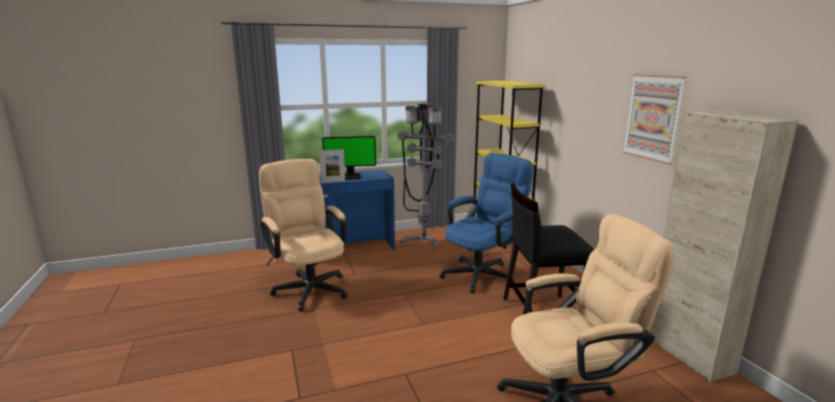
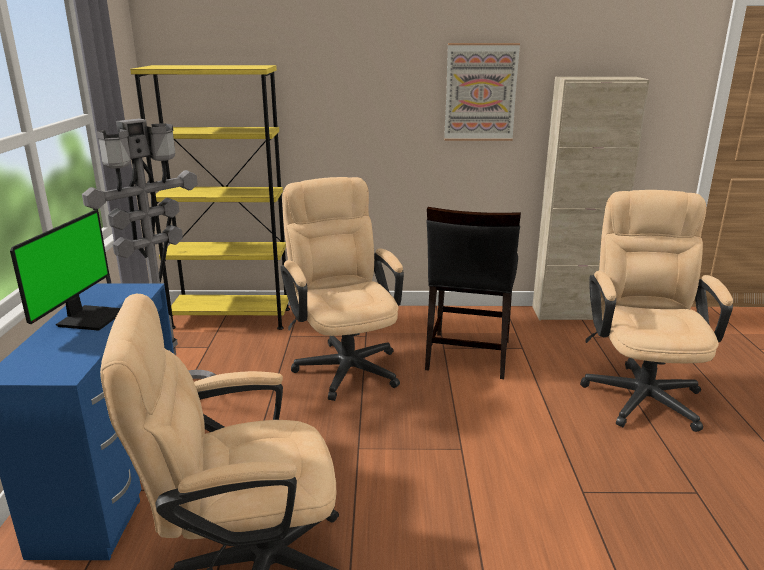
camera: 70 degrees left, 5 degrees up
picture frame [319,149,345,183] -> none
blue office chair [440,153,533,293] -> beige office chair [280,177,404,401]

